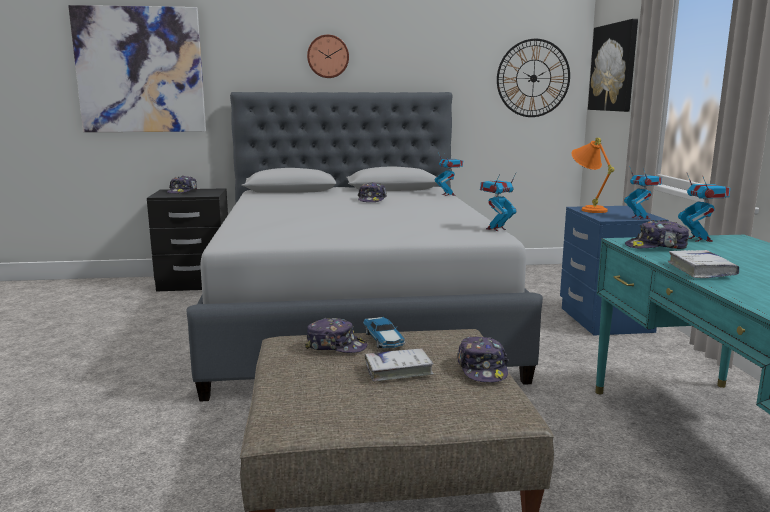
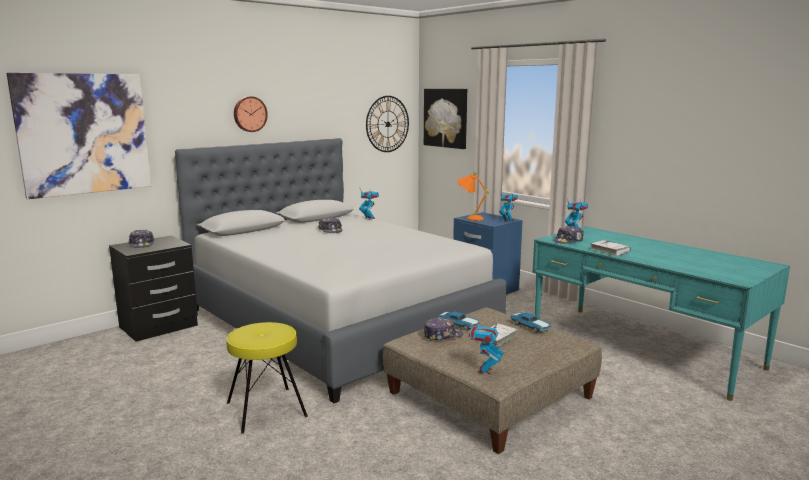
camera: 35 degrees left, 0 degrees up
cap [457,336,509,382] -> toy car [510,312,552,333]
toy robot [480,174,516,231] -> toy robot moved to [469,320,503,374]
none -> yellow stool [227,322,308,434]

